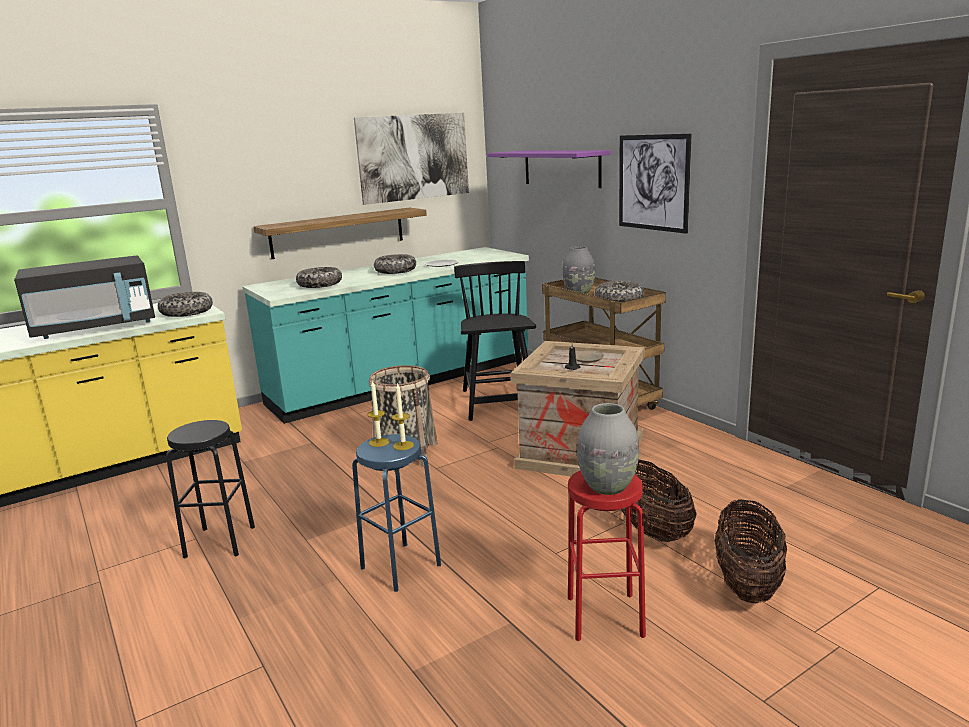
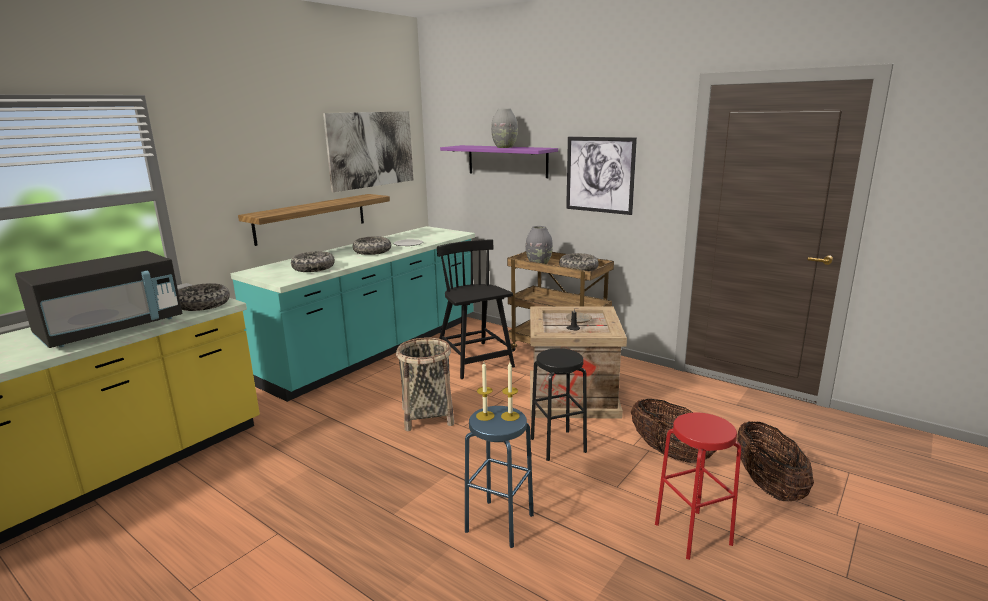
camera: 20 degrees left, 0 degrees up
black stool [166,420,255,559] -> black stool moved to [531,348,587,461]
grey vase [577,403,639,495] -> grey vase moved to [491,109,518,148]

